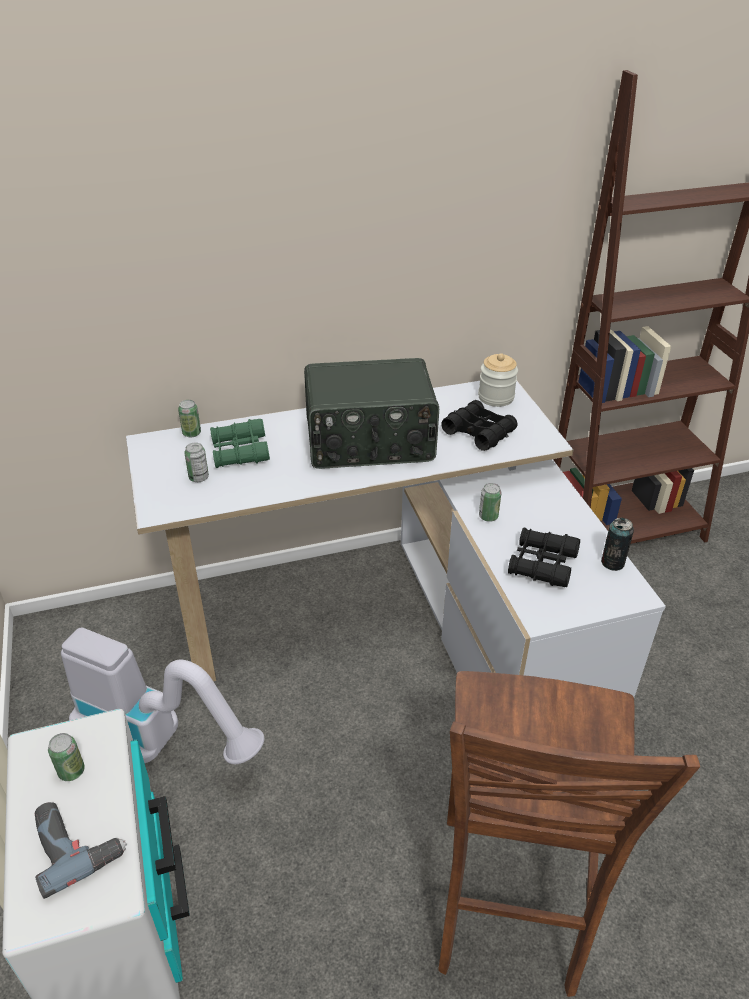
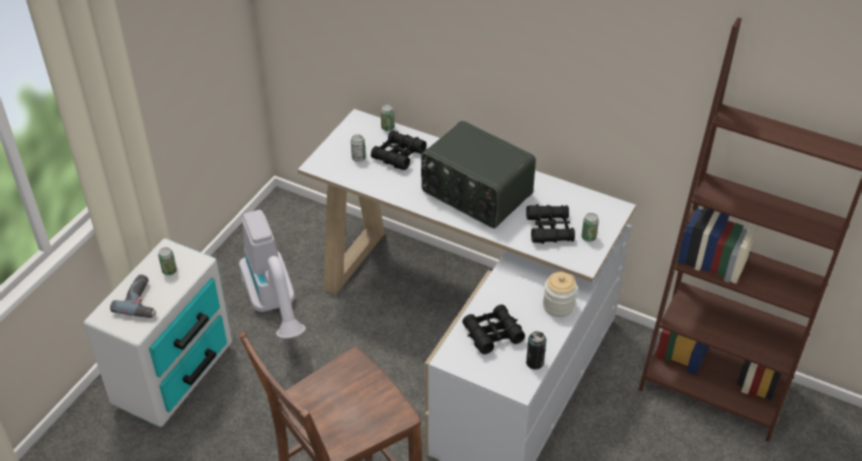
camera: 45 degrees right, 5 degrees up
green binoculars [210,419,270,468] -> black binoculars [371,130,427,170]
jar [478,353,518,407] -> jar moved to [543,272,577,317]
can [479,483,502,522] -> can moved to [581,213,599,242]

